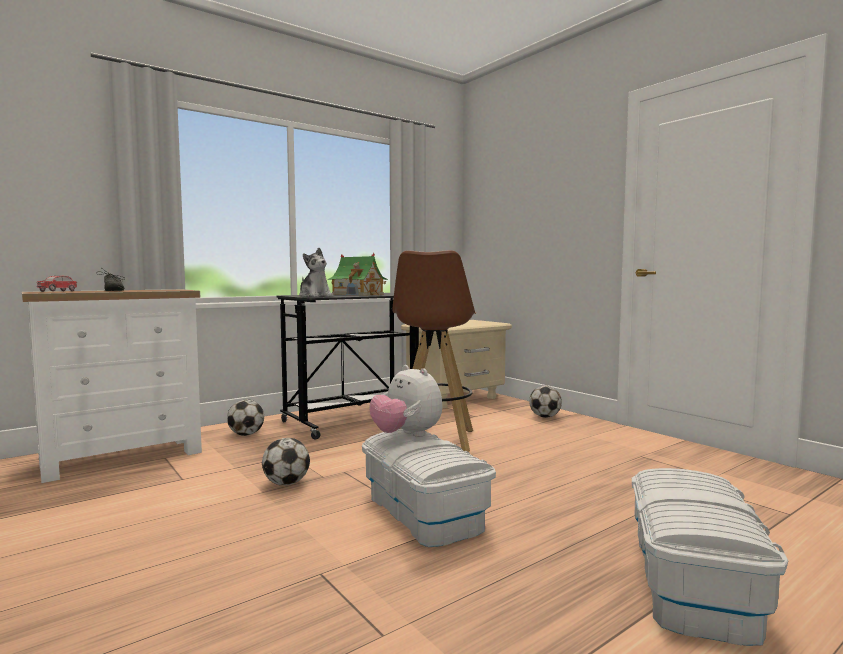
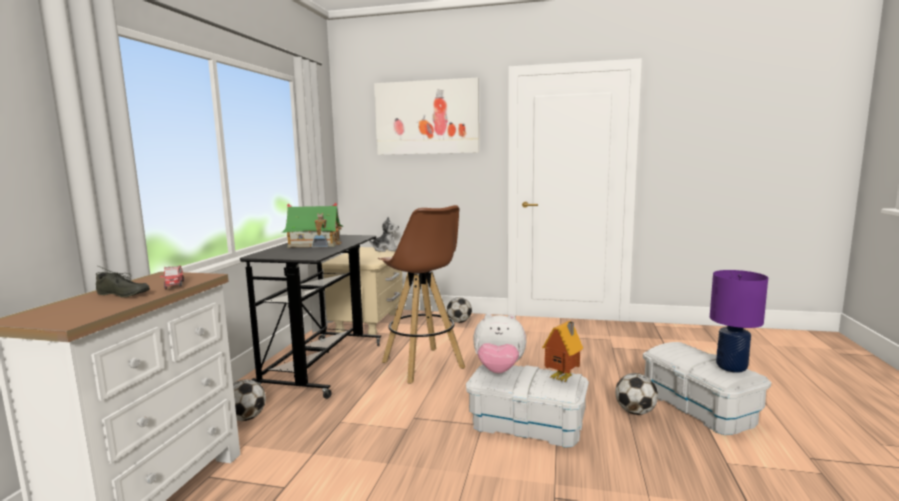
camera: 40 degrees left, 5 degrees up
toy car [36,276,77,292] -> toy car moved to [160,266,184,289]
football [262,438,310,486] -> football moved to [615,373,658,415]
plush toy [299,248,333,297] -> plush toy moved to [369,217,399,252]
none -> picture [374,78,479,155]
none -> toy house [542,321,583,383]
none -> purple table lamp [710,270,768,373]

